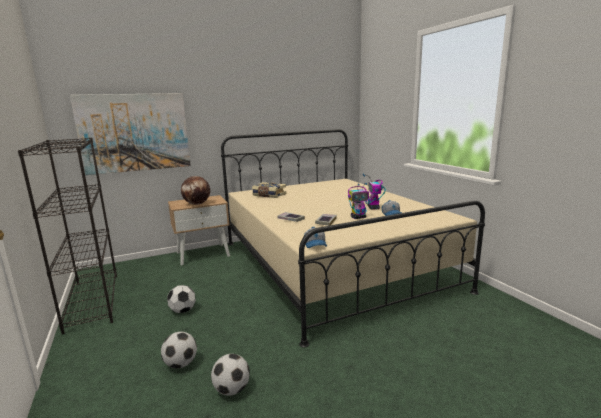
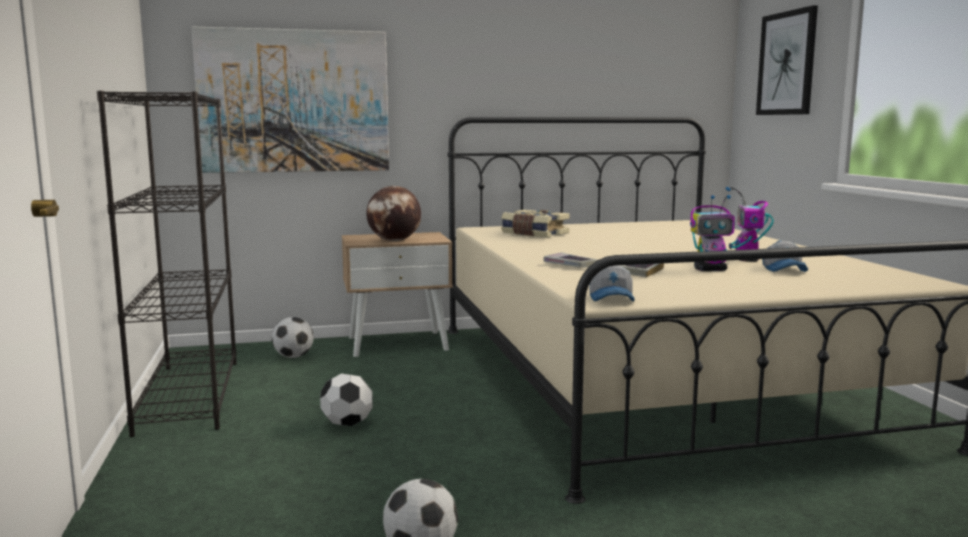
camera: 10 degrees right, 5 degrees down
football [161,332,197,368] -> football moved to [272,317,313,358]
none -> picture [756,5,818,115]

